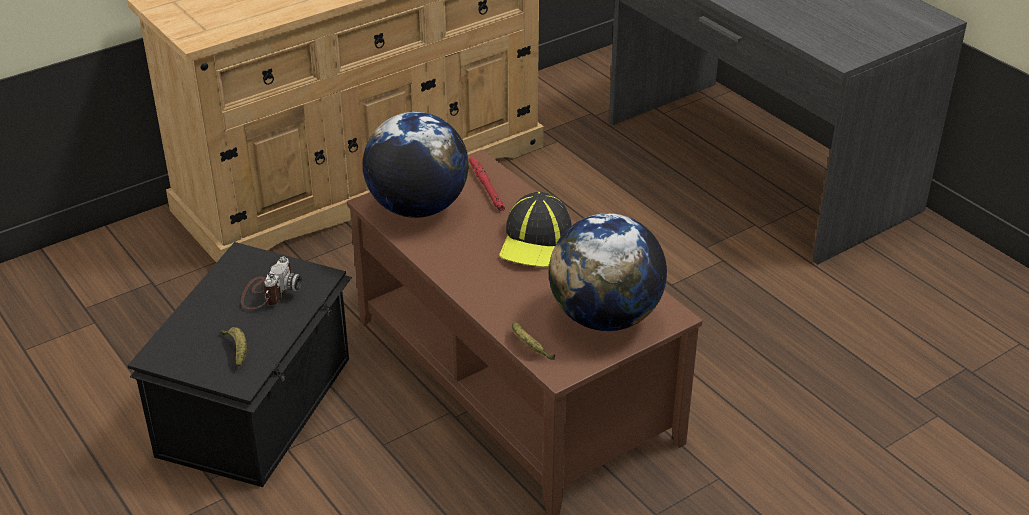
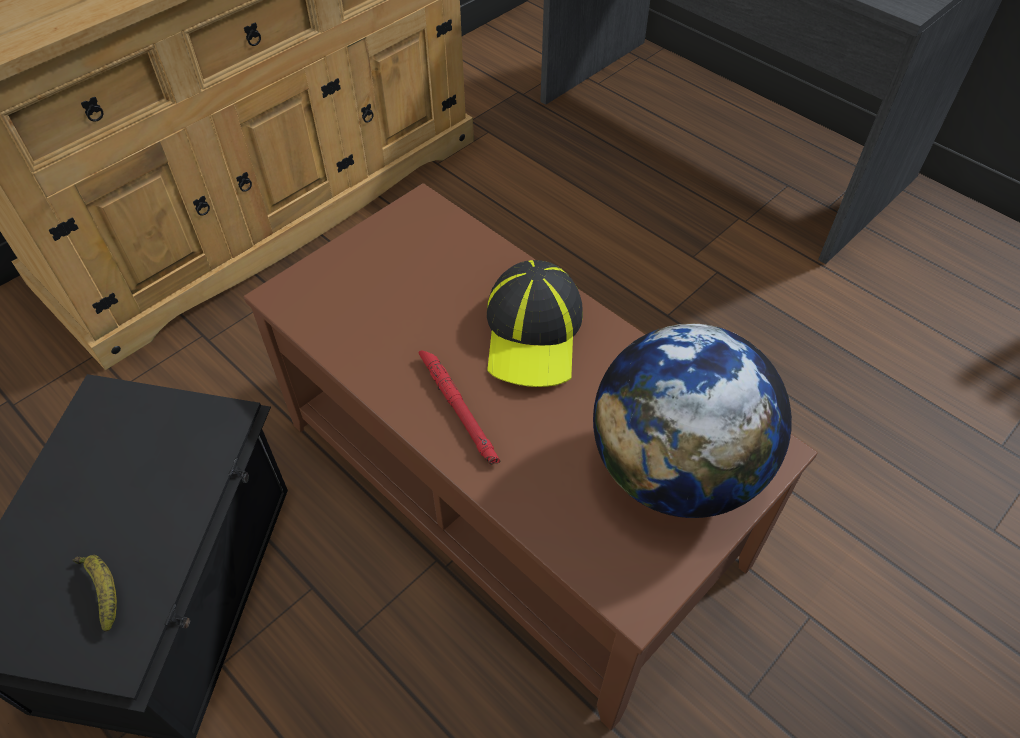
camera: 10 degrees left, 15 degrees up
camera [241,257,302,309] -> none
globe [363,112,469,218] -> none
red flashlight [469,158,505,211] -> red flashlight moved to [418,351,501,464]
banana [512,322,555,360] -> none

